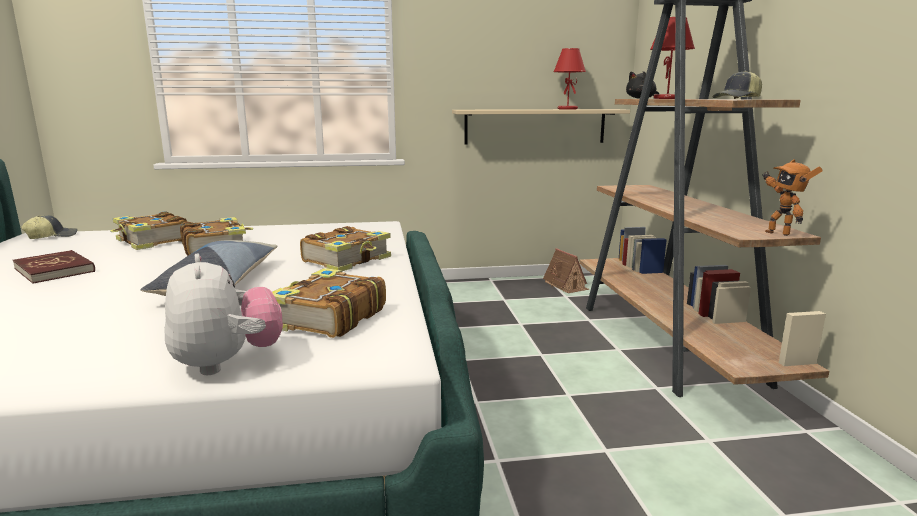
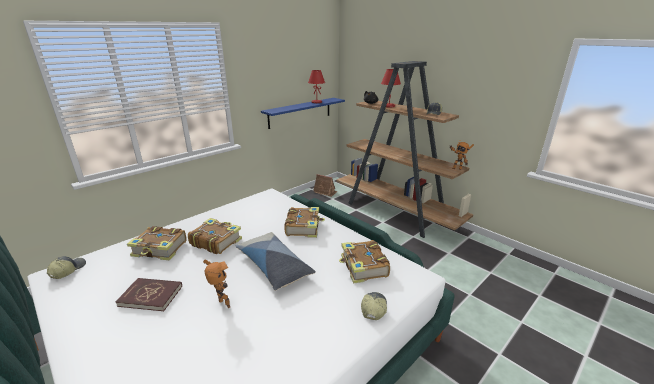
camera: 35 degrees left, 10 degrees up
plush toy [165,254,283,375] -> cap [361,292,387,320]
beige shelf [452,109,630,145] -> blue shelf [261,98,345,129]
none -> toy robot [203,260,230,308]

